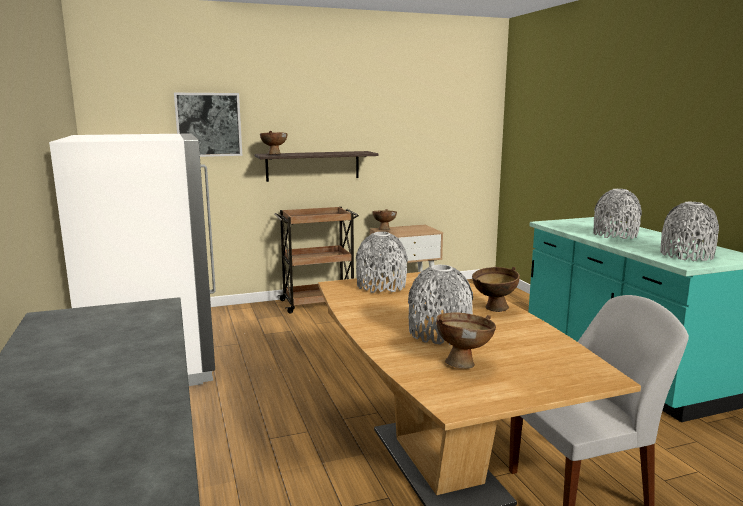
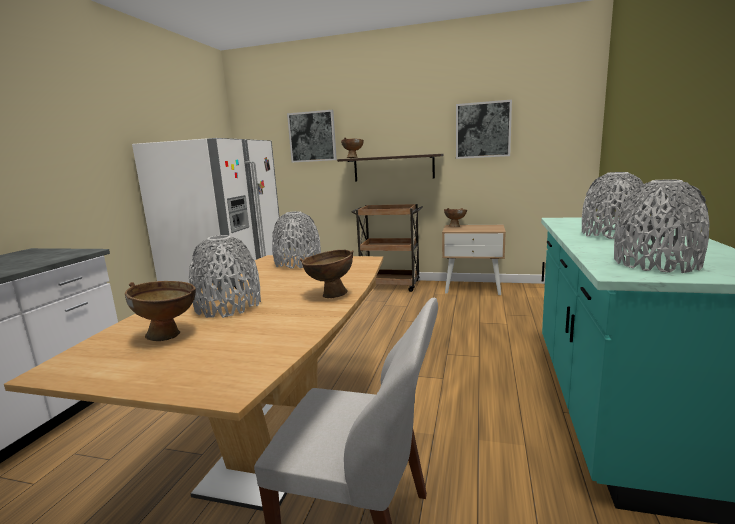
camera: 35 degrees right, 0 degrees up
none -> picture [456,100,512,159]

